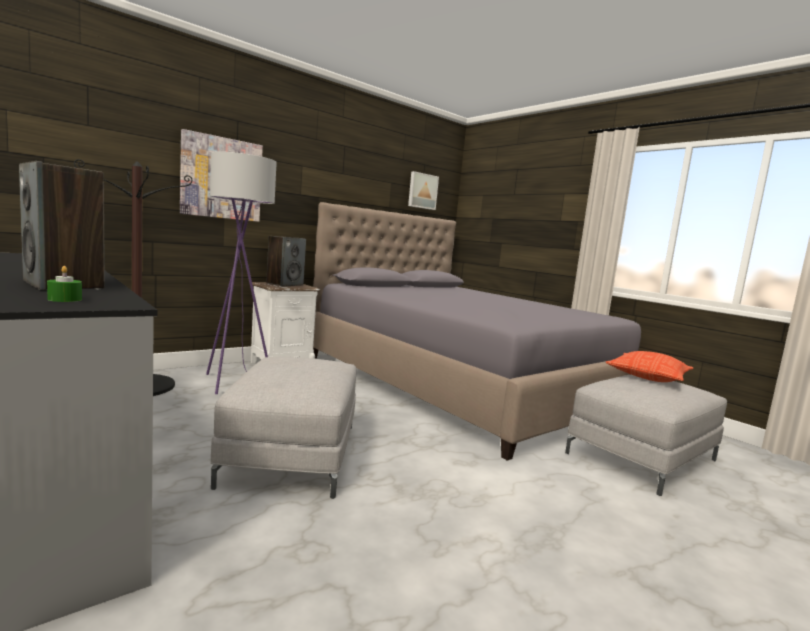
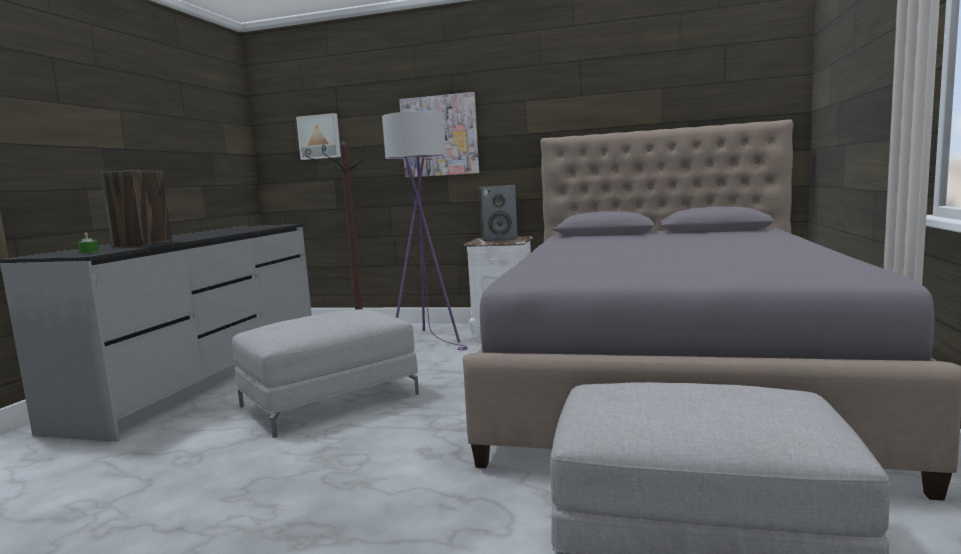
camera: 55 degrees right, 0 degrees up
picture [408,171,439,210] -> picture moved to [296,113,341,160]
orange pillow [606,351,693,382] -> none

